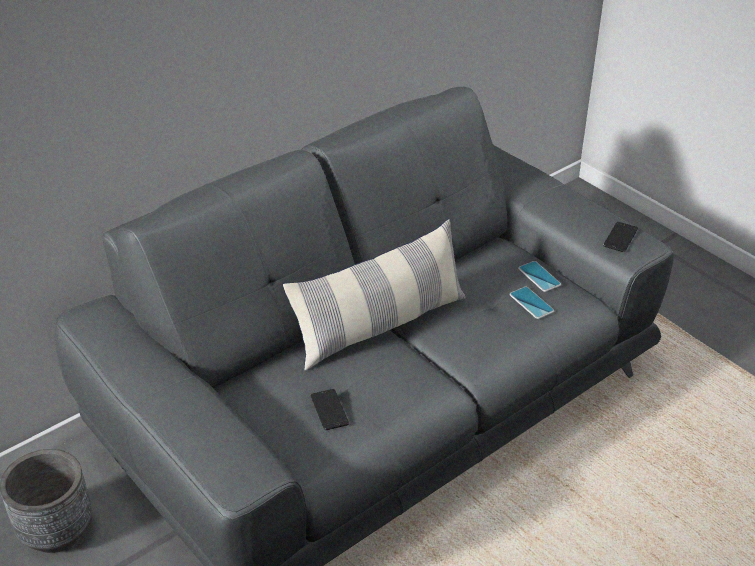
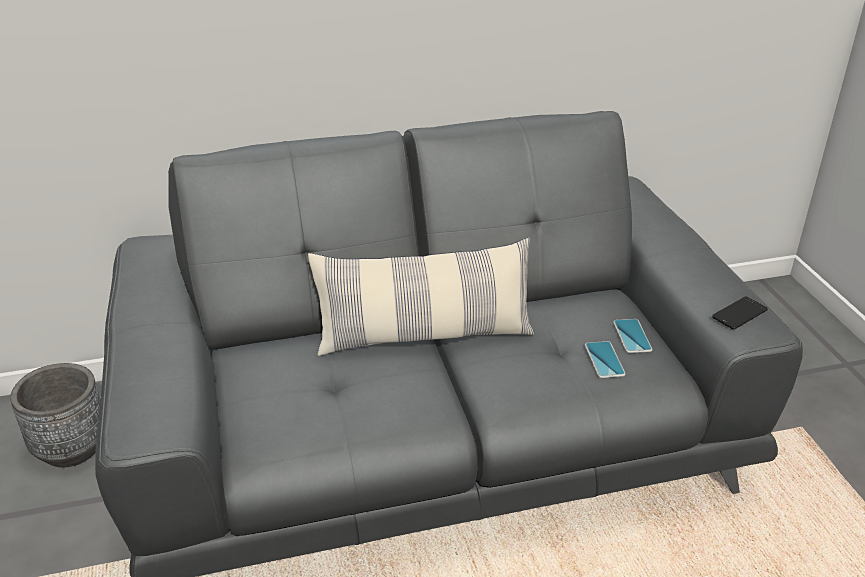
camera: 25 degrees right, 5 degrees down
phone [311,389,349,430] -> none

